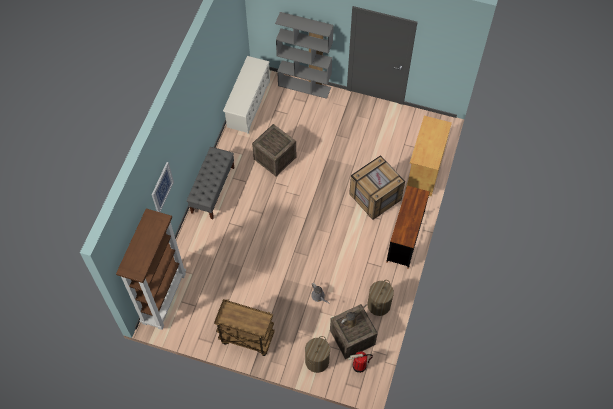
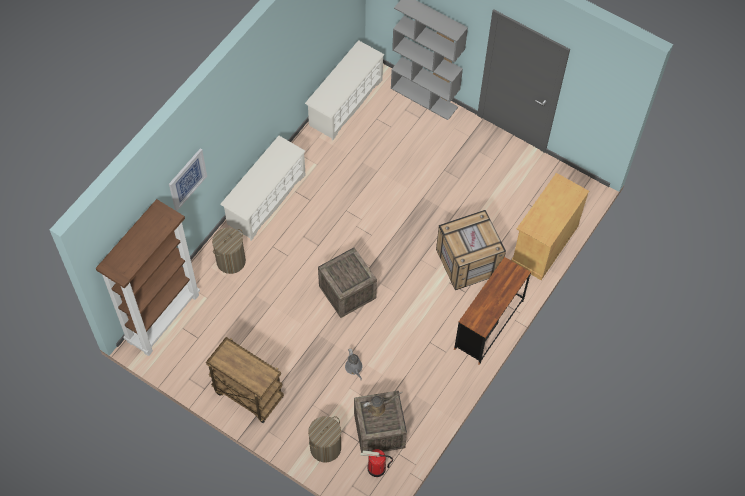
camera: 15 degrees right, 0 degrees up
grey bench [187,147,235,219] -> white shoe rack [220,136,306,241]
crate [252,124,296,176] -> crate moved to [318,247,377,318]
laundry basket [367,280,394,316] -> laundry basket moved to [212,228,246,274]

